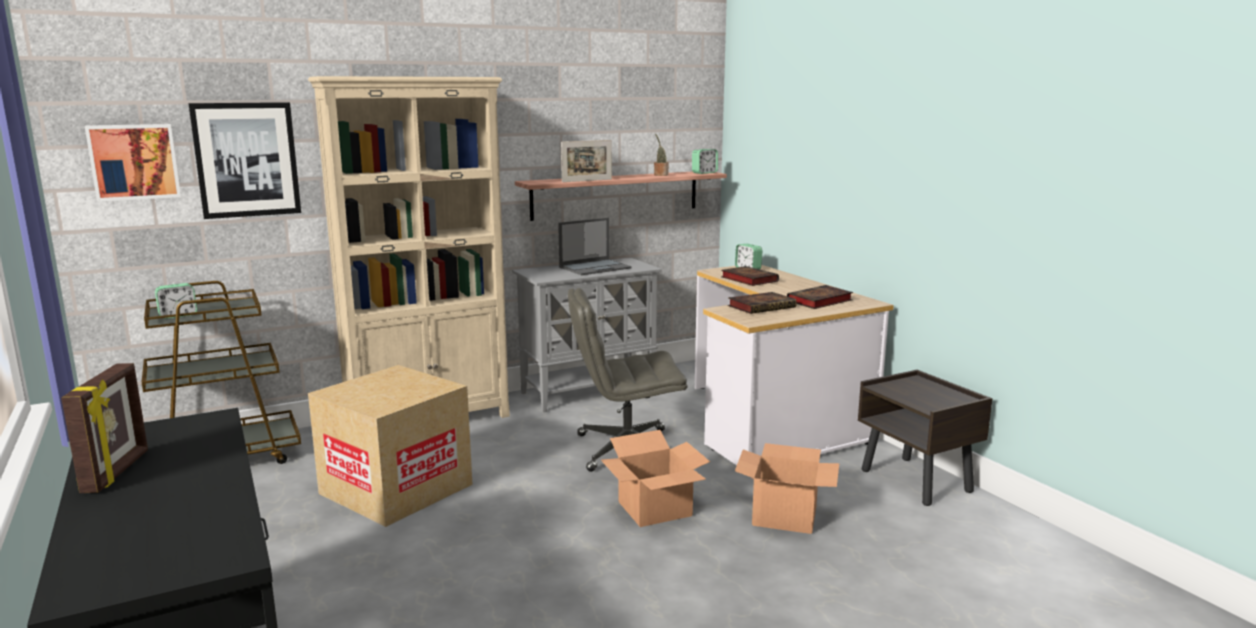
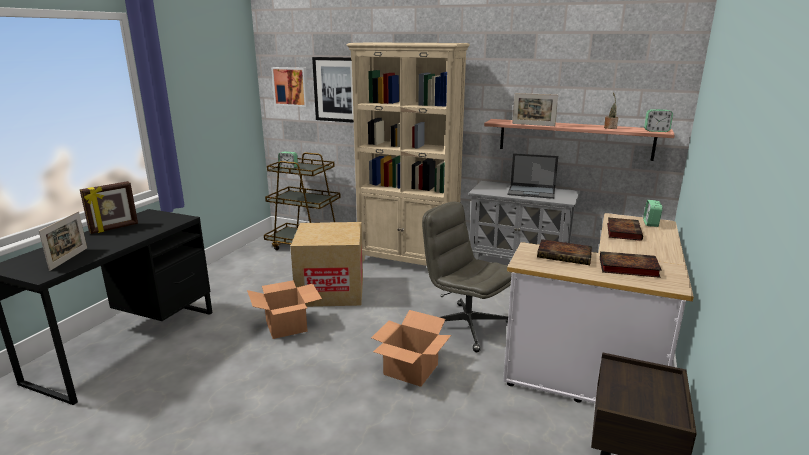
camera: 50 degrees right, 5 degrees up
cardboard box [735,443,839,534] -> cardboard box moved to [247,280,322,339]
none -> picture frame [39,211,87,271]

